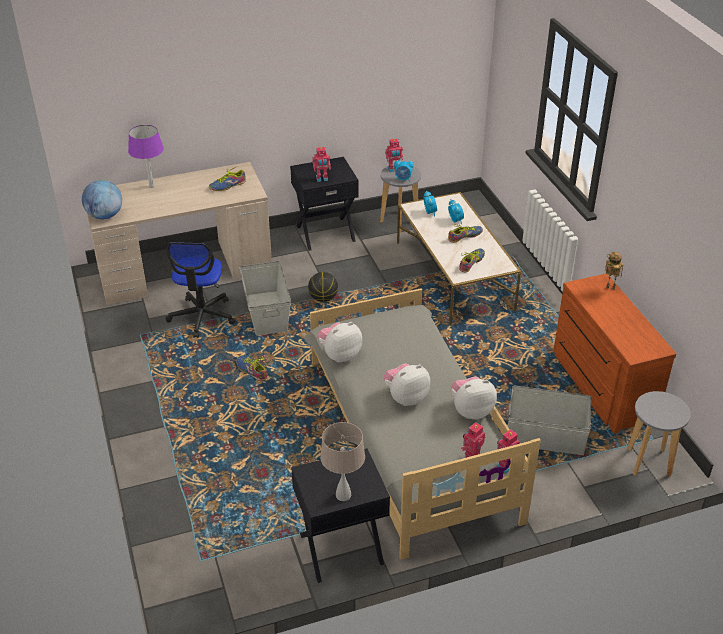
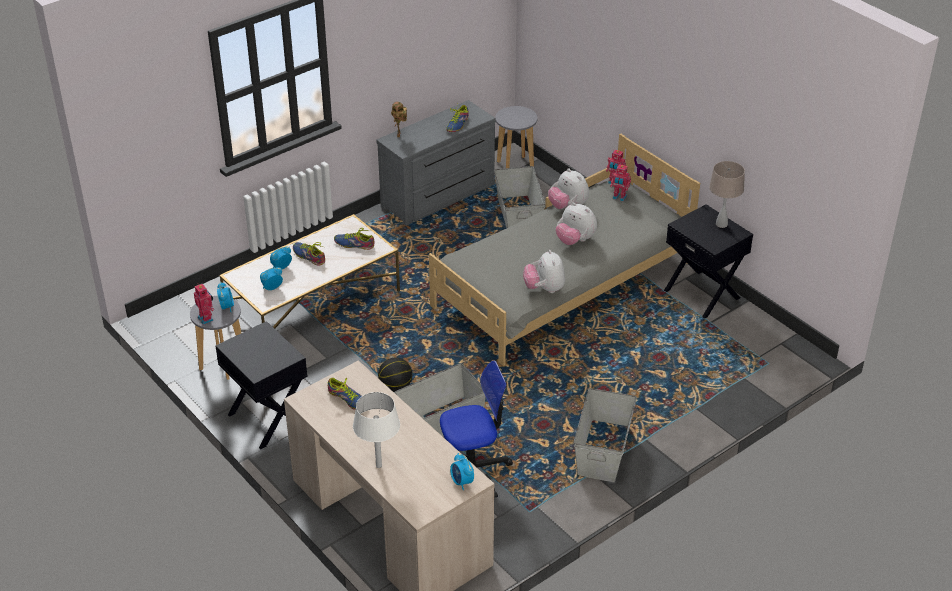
camera: 110 degrees left, 0 degrees up
globe [82,180,122,219] -> alarm clock [450,453,474,490]
purple table lamp [128,125,164,188] -> white table lamp [353,392,400,468]
shoe [236,356,268,381] -> shoe moved to [446,104,469,132]
toy robot [312,147,331,182] -> none
plush toy [318,322,362,363] -> plush toy turned 45 degrees clockwise [523,250,565,293]
brown dresser [553,274,677,434] -> grey dresser [376,100,496,226]
none -> grey storage box [574,388,637,482]

